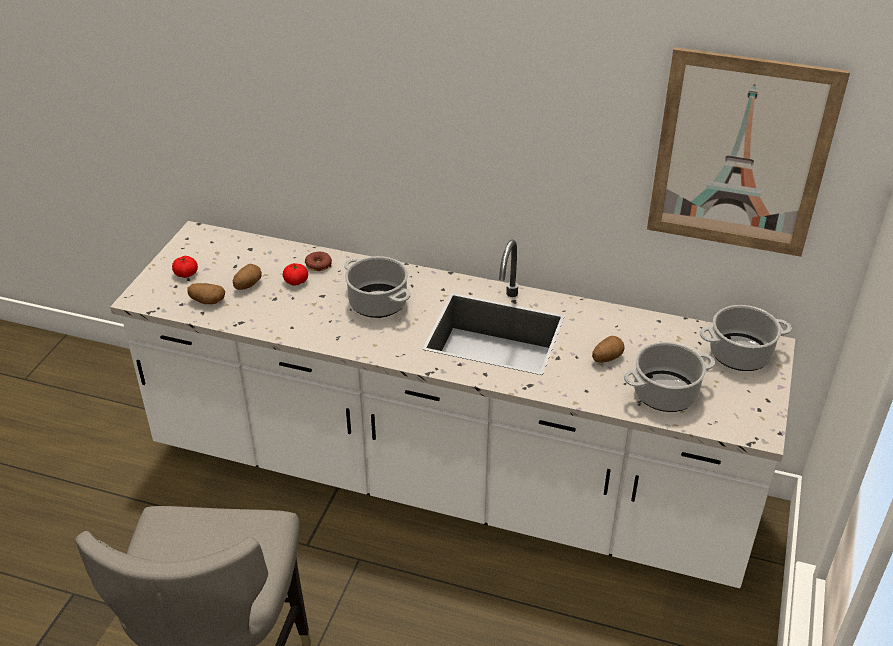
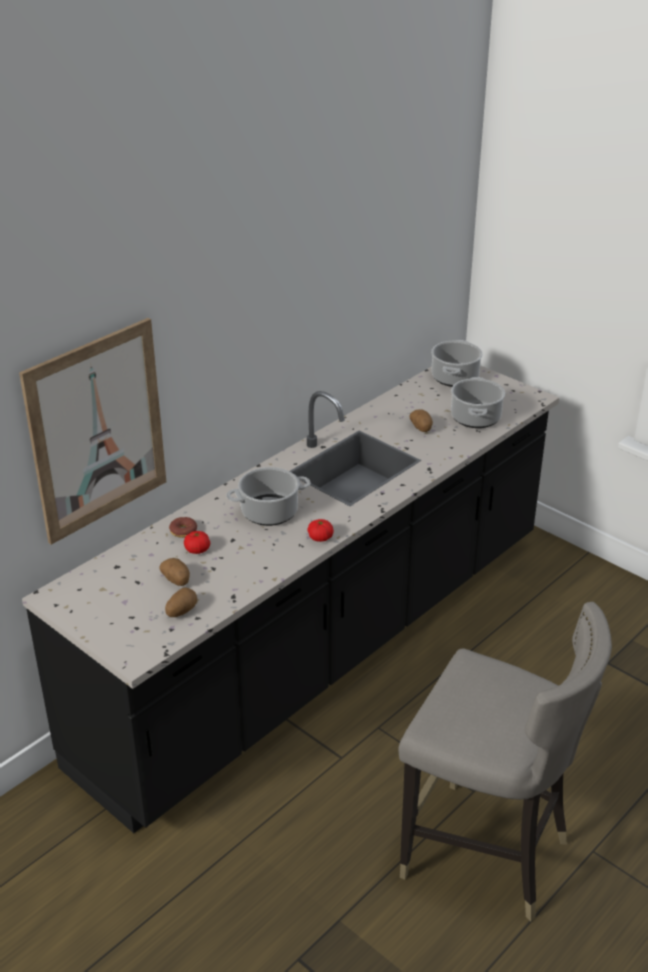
camera: 65 degrees left, 5 degrees down
white counter [110,221,795,588] -> black counter [22,365,559,833]
tomato [172,256,198,278] -> tomato moved to [307,519,334,542]
picture [647,47,850,257] -> picture moved to [19,318,166,545]

